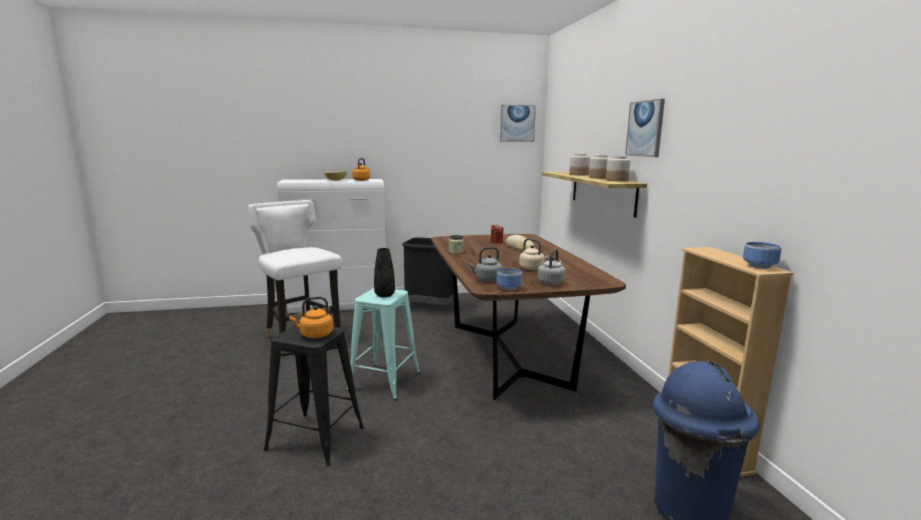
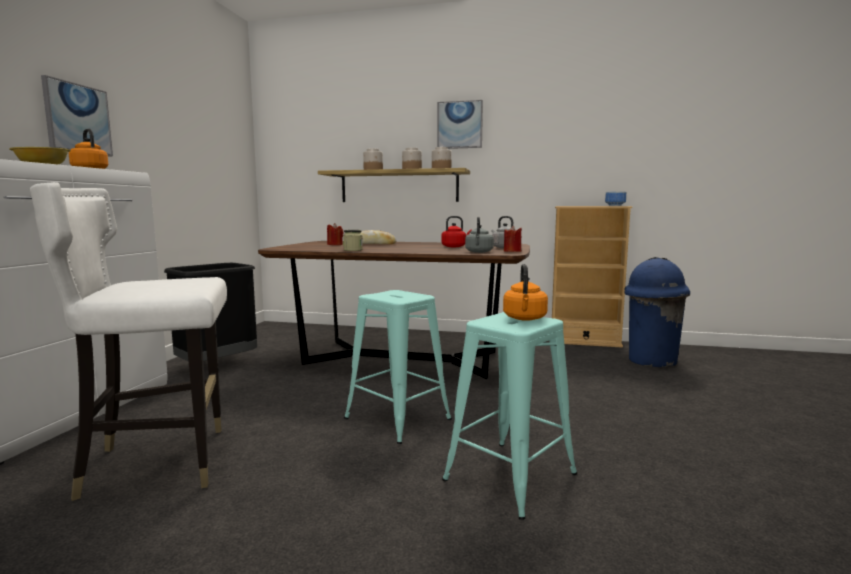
camera: 65 degrees left, 5 degrees down
black stool [264,323,364,466] -> turquoise stool [442,312,577,520]
black vase [374,248,395,297] -> none
bowl [496,268,522,291] -> red candle [504,225,522,252]
picture [500,105,536,142] -> picture moved to [41,75,113,156]
beige kettle [519,238,549,270] -> red kettle [441,216,472,247]

